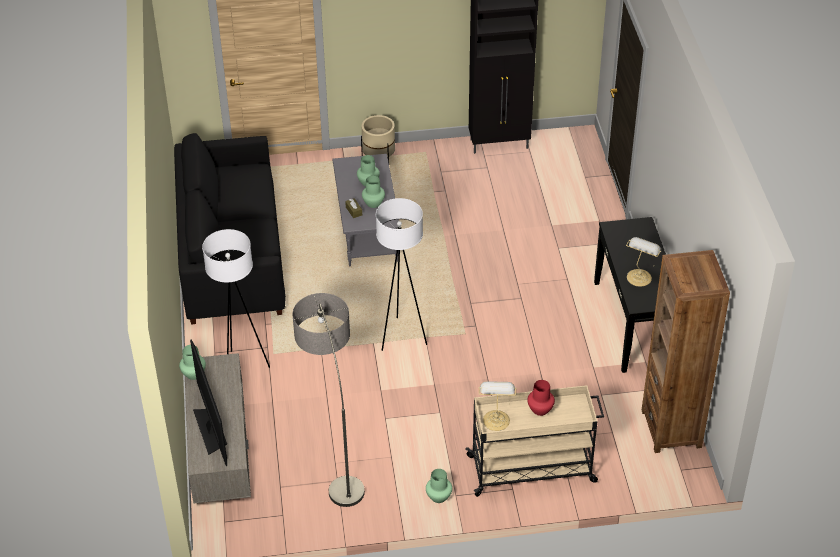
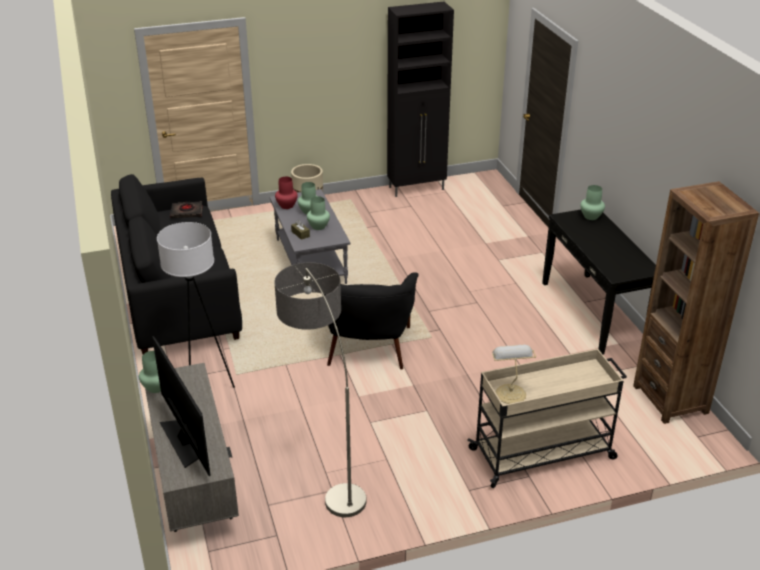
camera: 10 degrees left, 10 degrees down
white floor lamp [376,198,427,351] -> black armchair [324,272,419,370]
green vase [426,469,452,503] -> green vase moved to [580,185,605,220]
red vase [527,380,555,416] -> red vase moved to [275,177,298,209]
table lamp [626,237,661,287] -> none
none -> black book [170,201,203,218]

